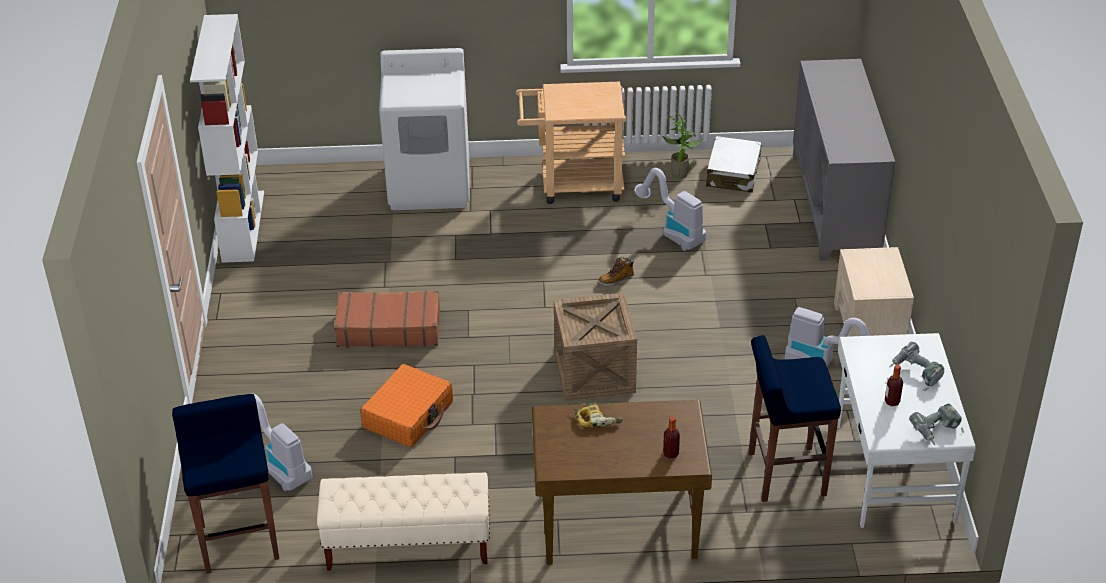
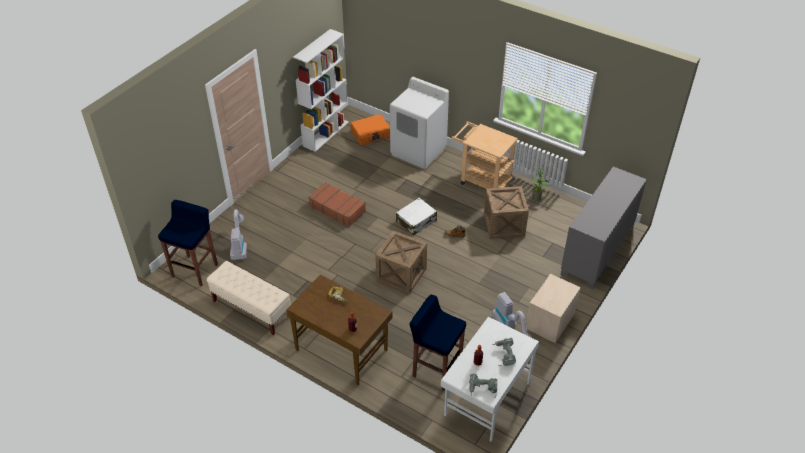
camera: 35 degrees right, 5 degrees up
orange suitcase [361,364,453,447] -> orange suitcase moved to [350,114,390,146]
vacuum cleaner [635,168,706,251] -> crate [484,186,529,239]
white suitcase [706,136,762,193] -> white suitcase moved to [396,198,437,235]

